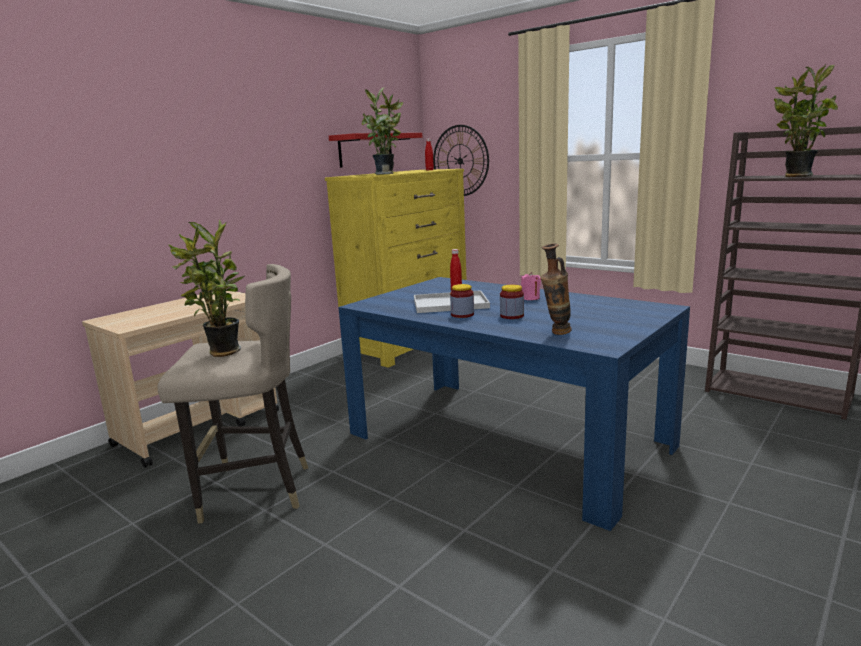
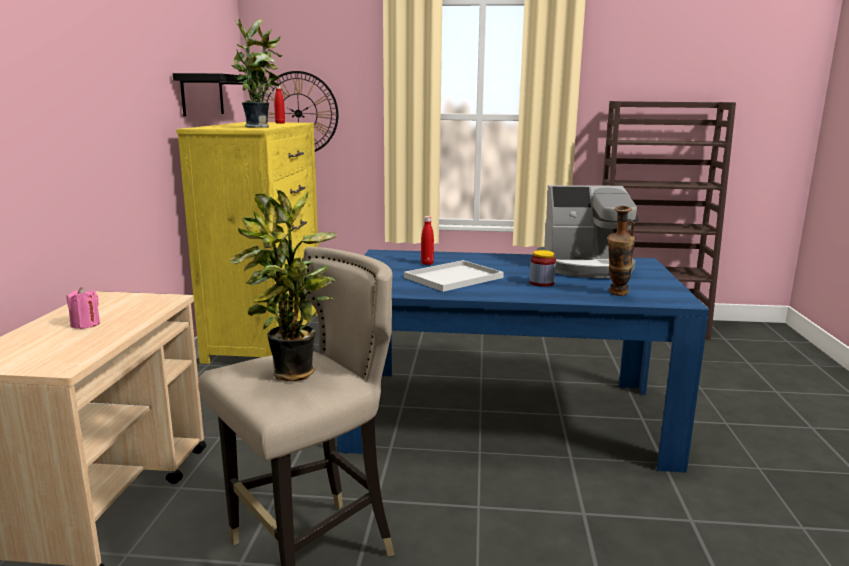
camera: 35 degrees left, 0 degrees up
red shelf [329,133,422,168] -> black shelf [173,73,266,116]
jar [450,284,474,318] -> none
pink candle [521,272,541,300] -> pink candle moved to [67,287,100,329]
potted plant [774,63,838,177] -> none
none -> coffee machine [537,185,639,278]

